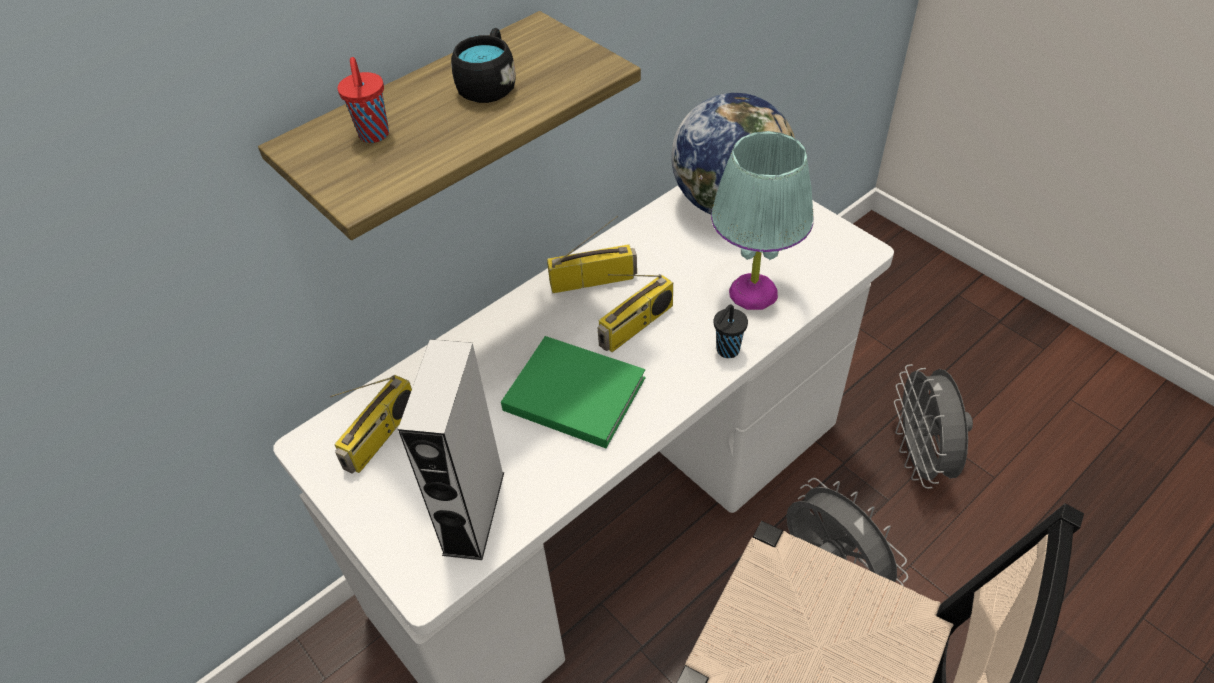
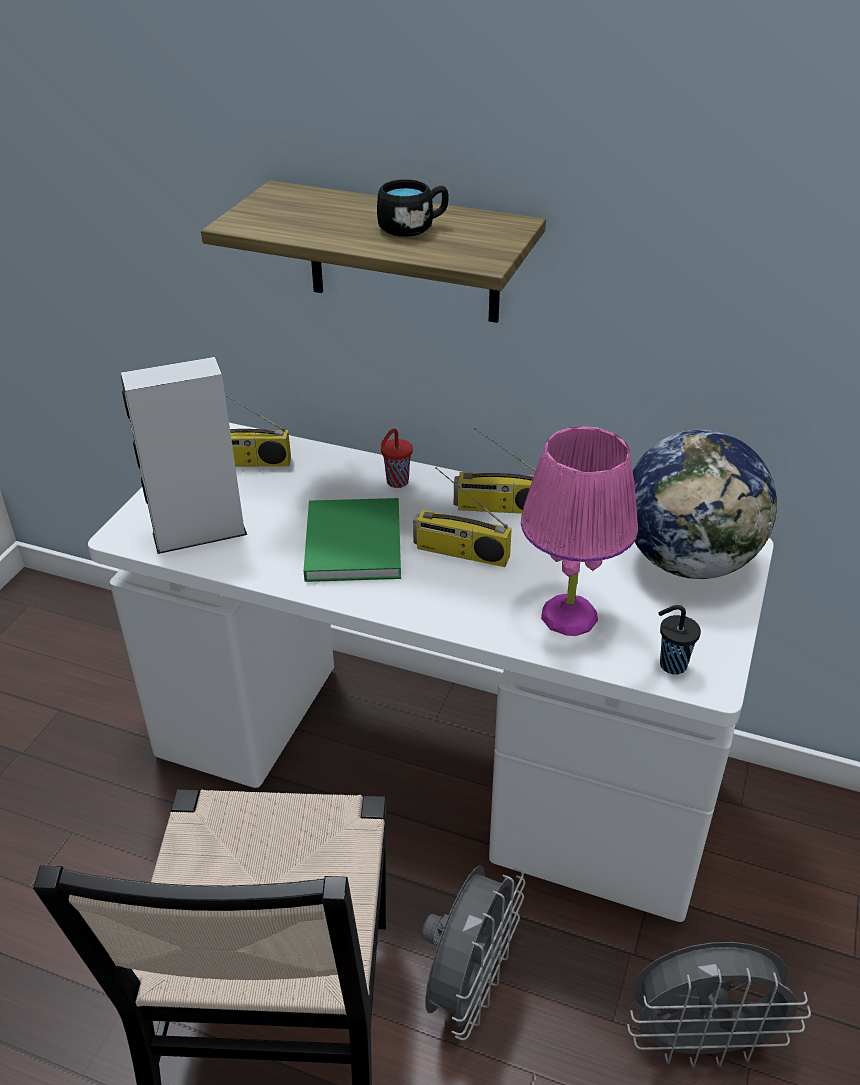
camera: 60 degrees right, 10 degrees down
red cup [338,57,389,143] -> red cup moved to [381,429,413,488]
radio [547,216,637,293] -> radio turned 135 degrees clockwise [454,428,535,514]
turquoise table lamp [711,131,814,310] -> pink table lamp [521,426,638,636]
black cup [714,305,748,358] -> black cup moved to [658,605,701,674]
grey fan [894,364,973,489] -> grey fan turned 150 degrees counterclockwise [627,942,811,1068]

